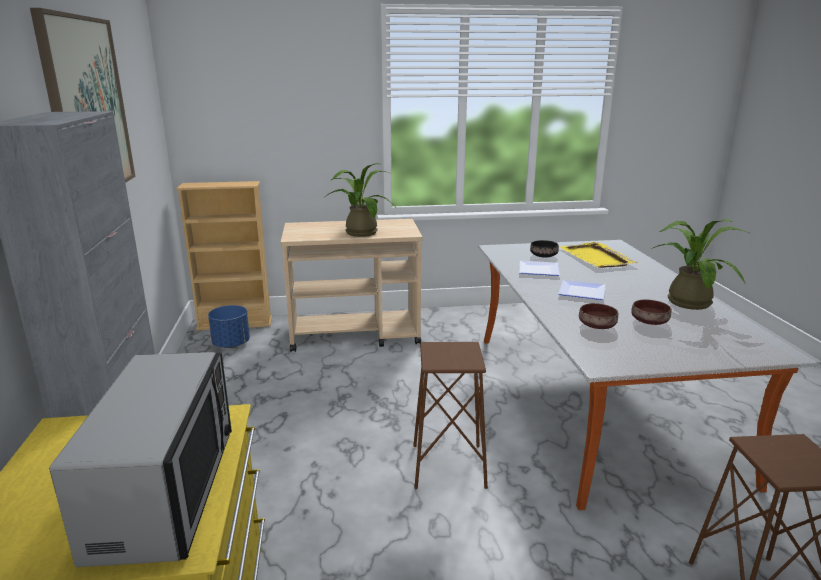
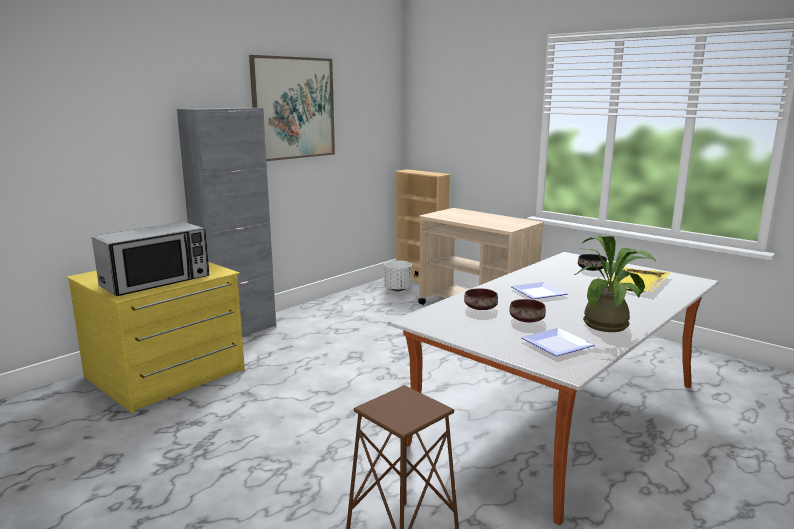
camera: 50 degrees right, 5 degrees down
blue planter [208,305,250,348] -> white planter [384,261,412,291]
potted plant [325,163,397,237] -> none
brown stool [413,342,488,489] -> none
plate [519,261,560,276] -> plate moved to [521,328,595,356]

